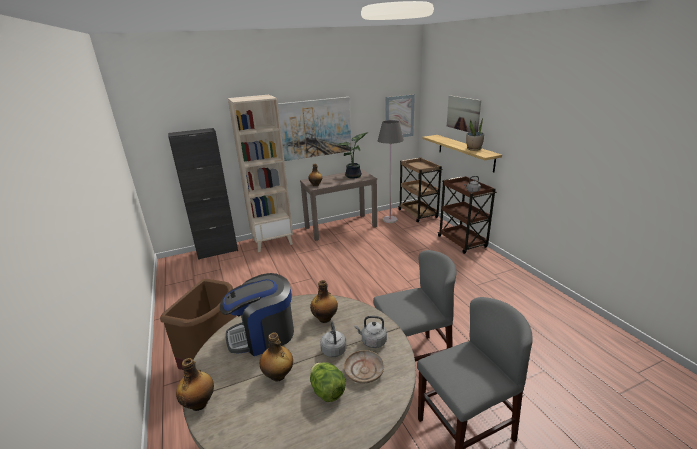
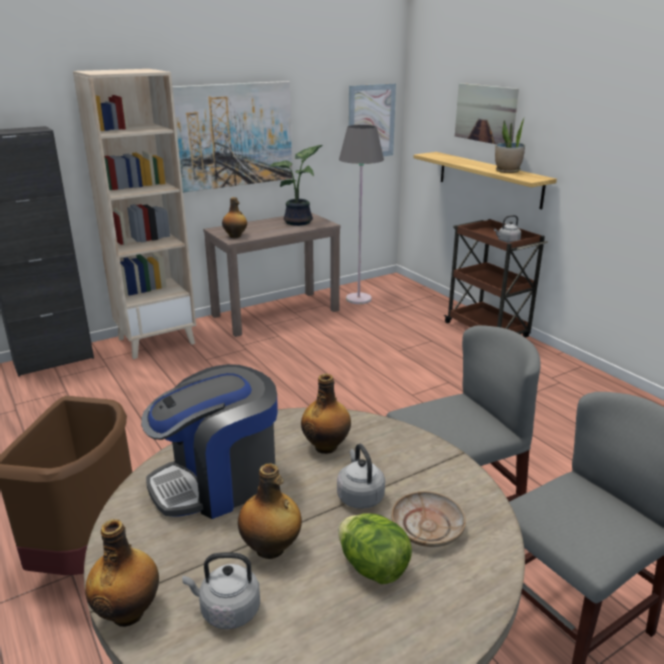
camera: 10 degrees left, 0 degrees up
grey kettle [355,316,387,348] -> grey kettle moved to [182,552,260,629]
brown cart [398,157,443,222] -> none

